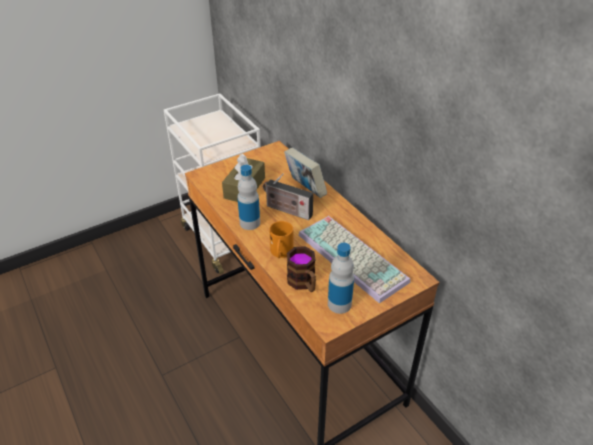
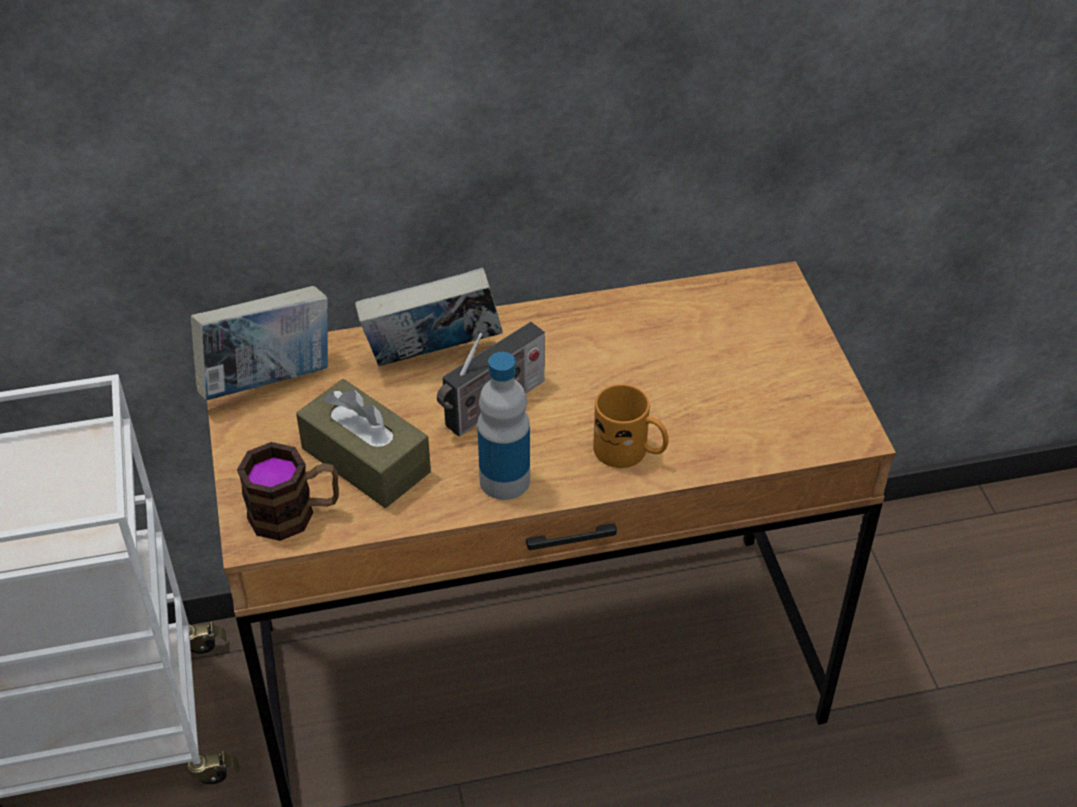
camera: 70 degrees left, 5 degrees up
mug [287,246,316,292] -> mug moved to [237,442,339,541]
keyboard [298,216,411,303] -> none
bottle [328,243,354,314] -> none
none -> book [191,286,328,400]

